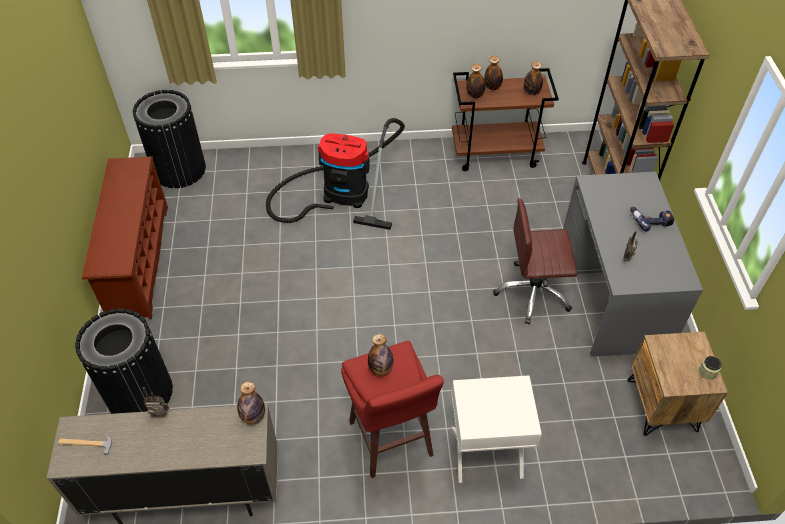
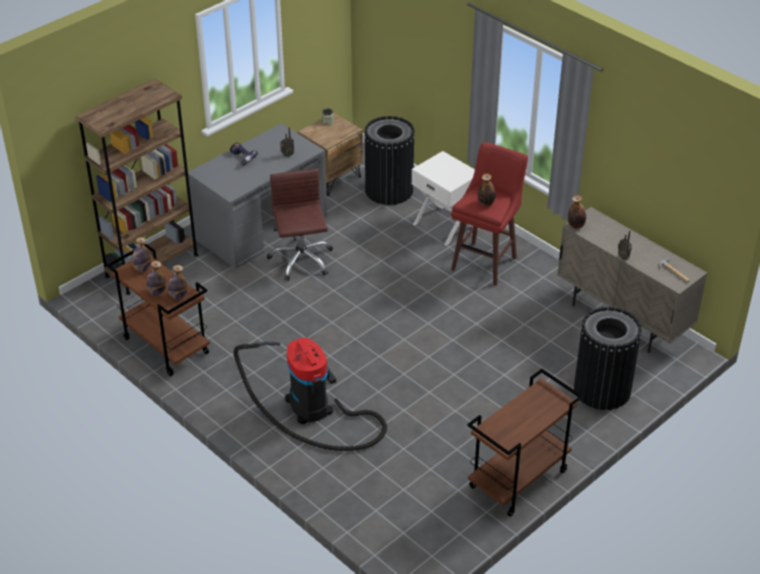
camera: 130 degrees left, 10 degrees down
brown shoe rack [82,156,168,319] -> brown cart [467,369,583,517]
black trash can [133,90,206,188] -> black trash can moved to [364,116,415,205]
brown office chair [493,198,577,325] -> brown office chair turned 150 degrees counterclockwise [267,169,333,281]

